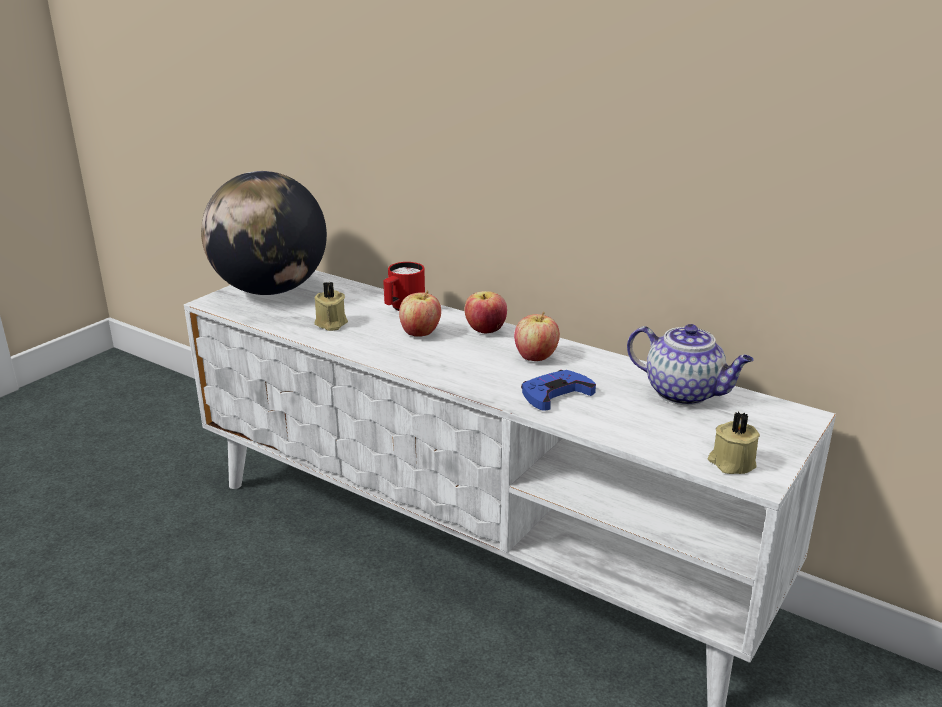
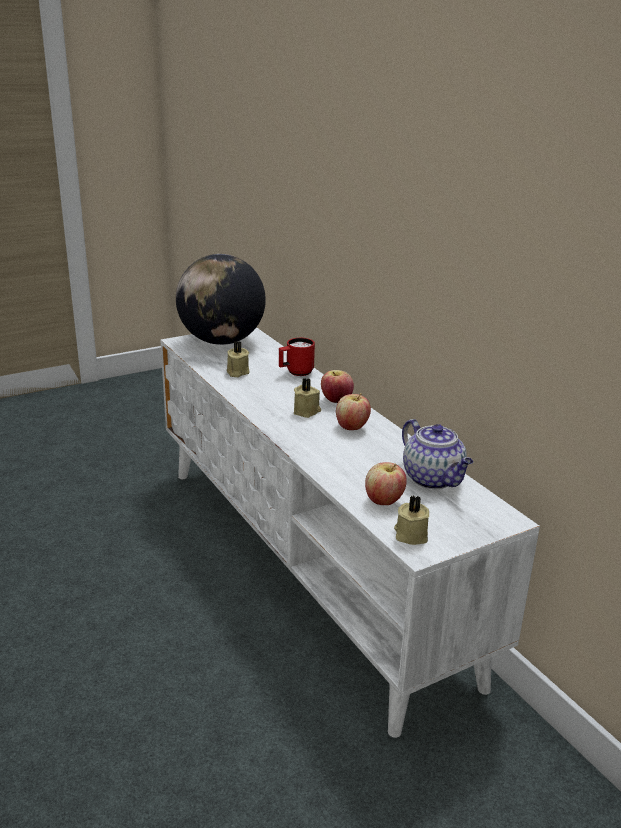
camera: 25 degrees right, 0 degrees up
apple [399,291,441,337] -> apple moved to [365,462,407,505]
blue game controller [521,370,596,411] -> none
none -> beige candle [294,378,321,418]

